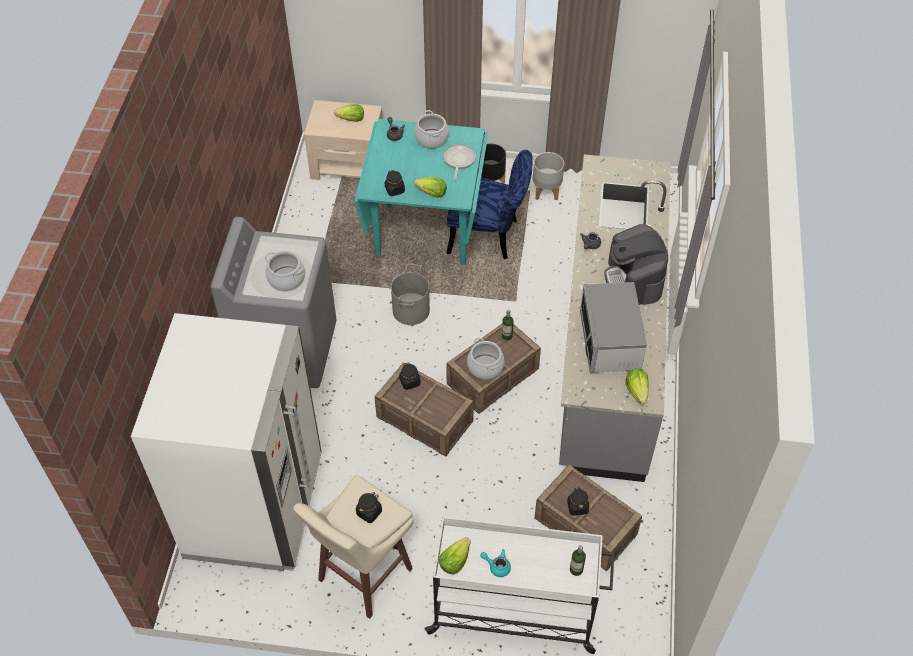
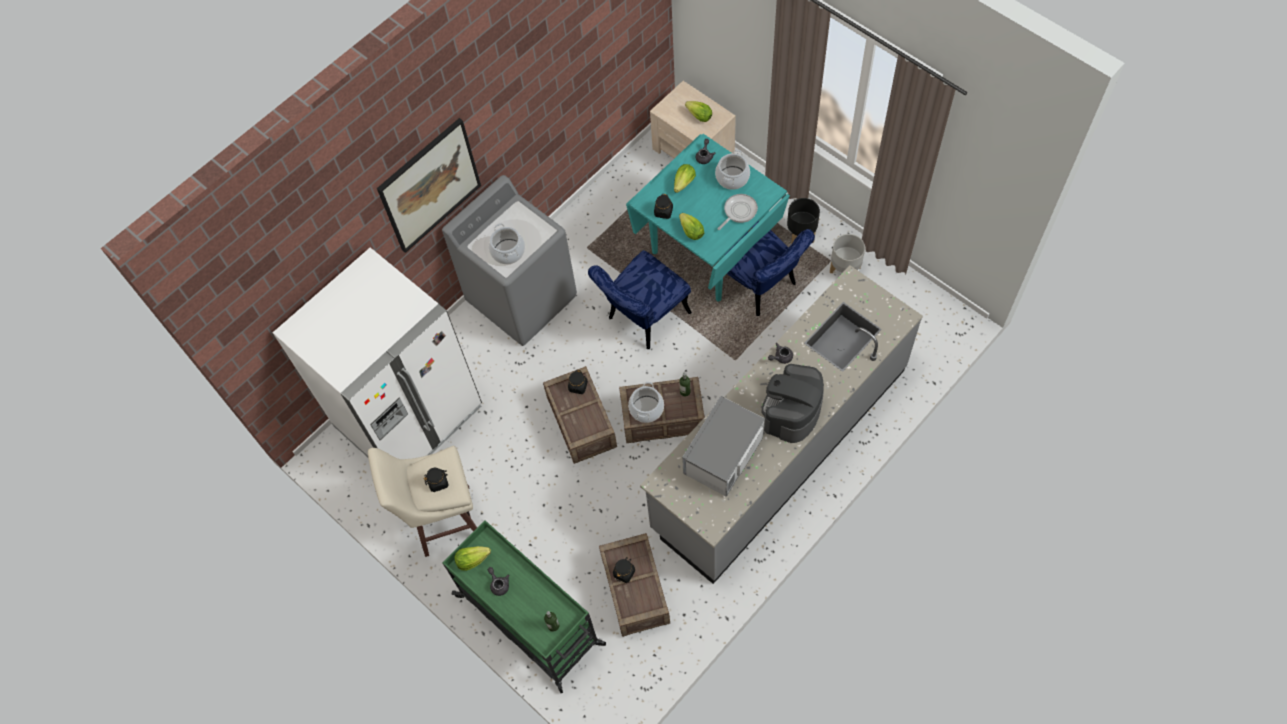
camera: 40 degrees right, 10 degrees up
grey bucket [391,264,430,325] -> blue chair [588,250,692,349]
white cart [424,517,614,654] -> green cart [443,520,606,693]
turquoise teapot [480,549,511,577] -> grey teapot [488,567,509,596]
lettuce [625,368,649,404] -> lettuce moved to [674,164,696,193]
none -> picture [377,118,481,253]

